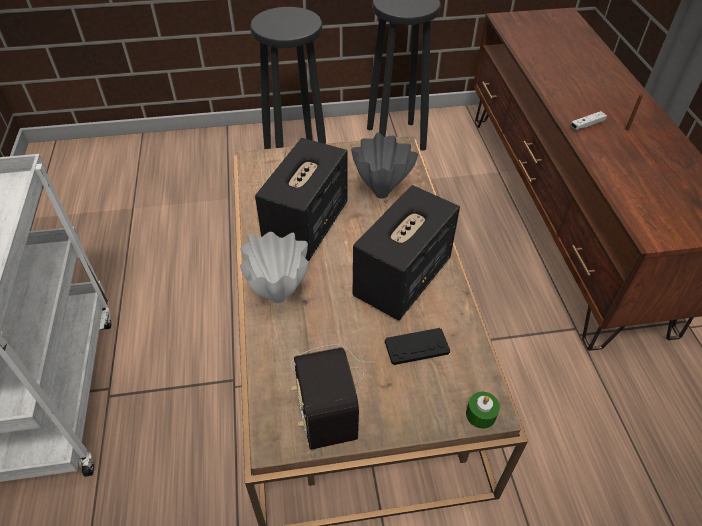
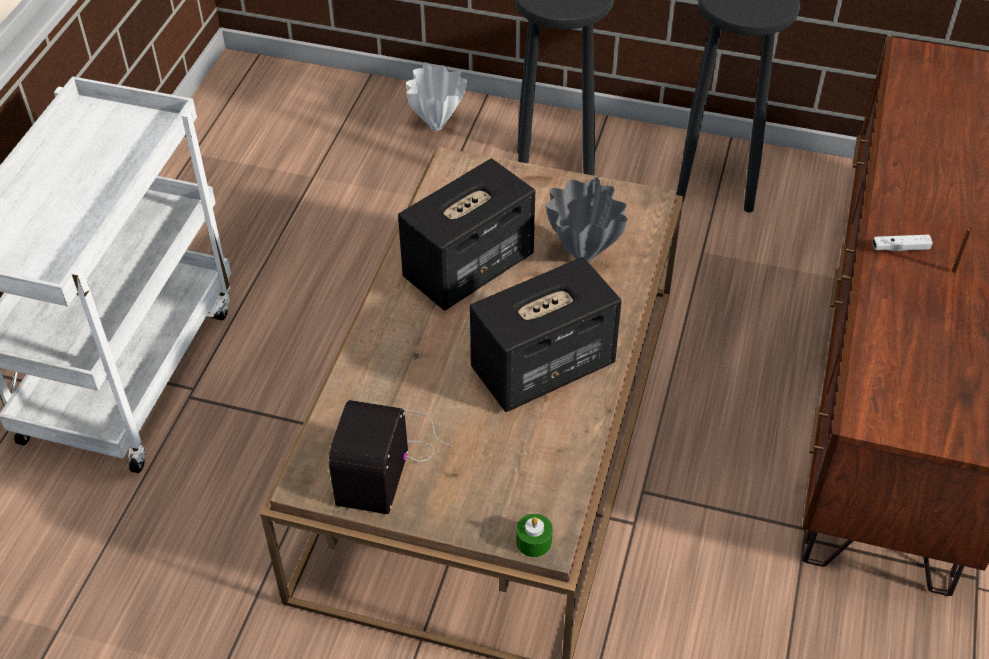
camera: 25 degrees right, 0 degrees up
white vase [240,232,308,303] -> white vase moved to [406,62,467,131]
black game controller [385,328,450,365] -> none

